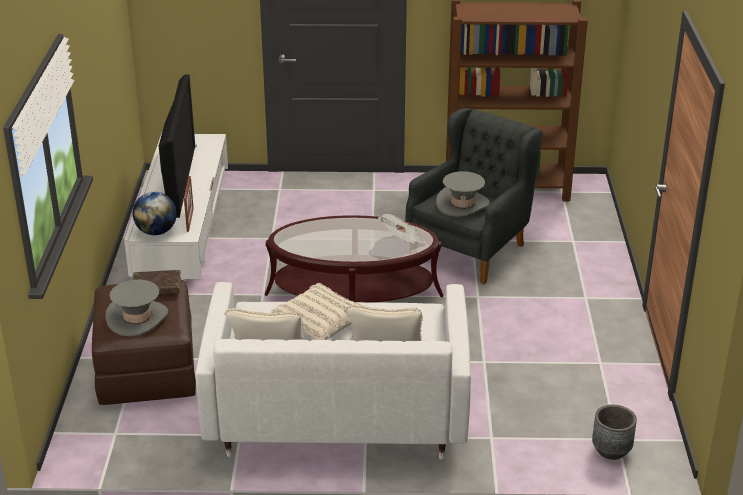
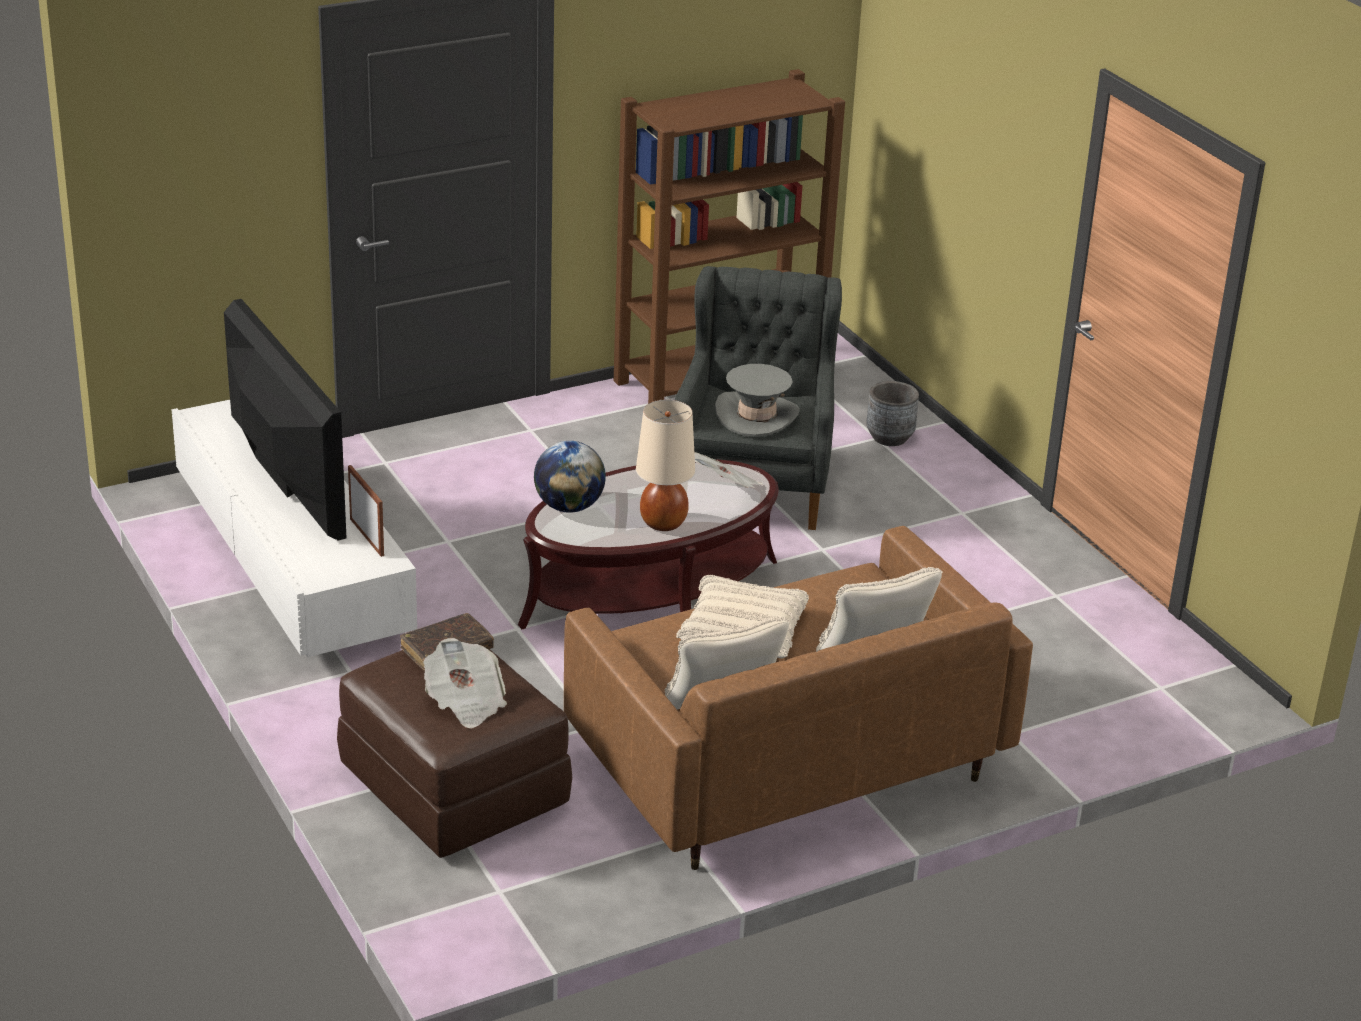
camera: 30 degrees left, 0 degrees up
grey hat [105,279,168,336] -> newspaper [423,638,507,729]
globe [133,192,177,235] -> globe moved to [534,441,606,513]
white sofa [196,282,471,459] -> brown sofa [564,526,1033,870]
grey planter [592,405,637,460] -> grey planter moved to [866,381,919,446]
none -> beige table lamp [636,399,695,531]

